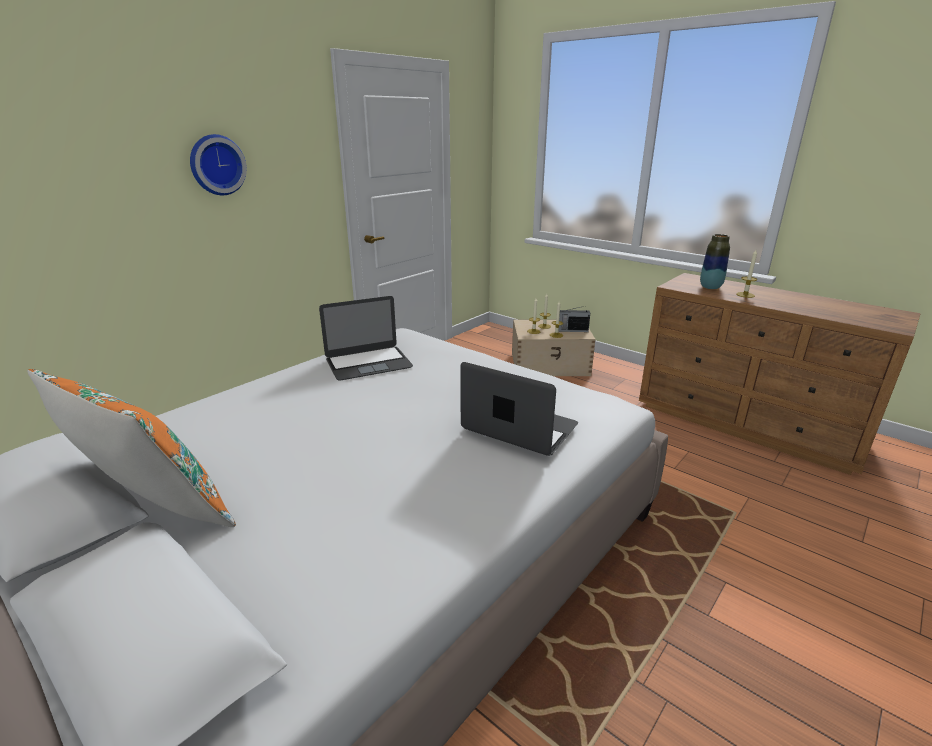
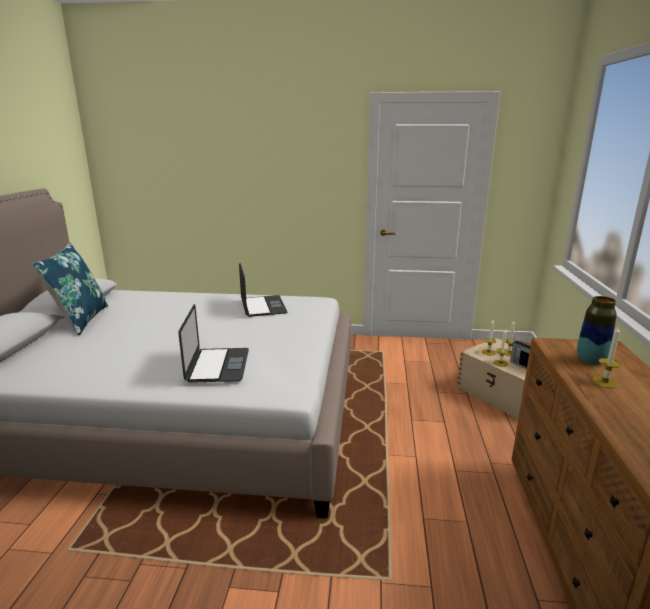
camera: 55 degrees right, 5 degrees down
orange pillow [27,369,236,527] -> blue pillow [32,243,108,335]
wall clock [190,134,247,195] -> none
laptop [319,296,413,381] -> laptop turned 135 degrees counterclockwise [239,263,287,317]

